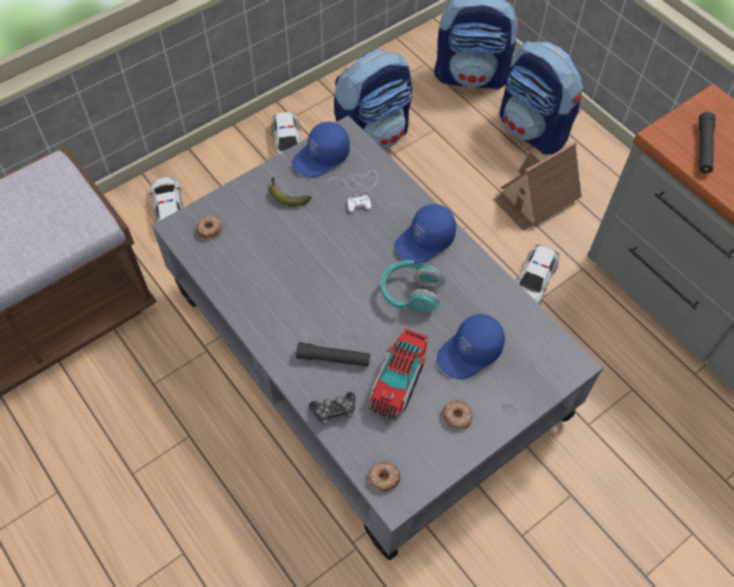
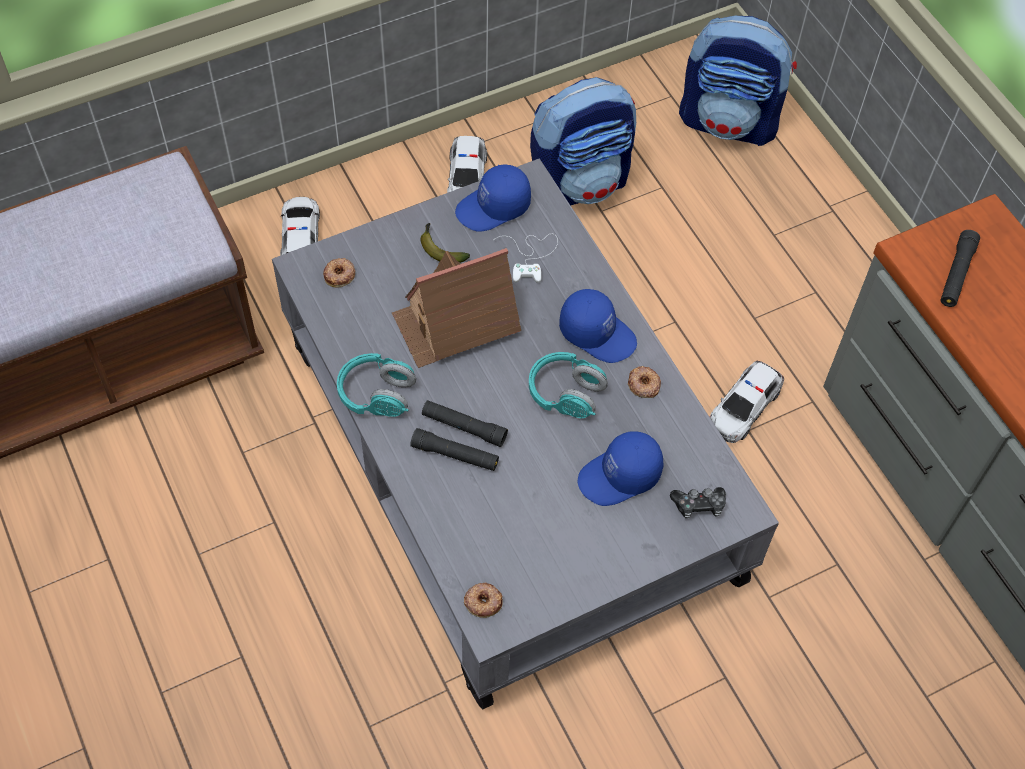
camera: 10 degrees right, 0 degrees up
game controller [309,392,355,424] -> game controller moved to [670,487,726,519]
toy truck [368,328,428,420] -> none
blue cap [394,204,456,264] -> blue cap turned 120 degrees counterclockwise [559,289,637,363]
donut [443,400,472,429] -> donut moved to [628,366,661,398]
toy house [493,142,582,231] -> toy house moved to [392,248,521,368]
backpack [499,41,583,155] -> none
none -> turquoise headphones [337,353,416,417]
none -> black flashlight [422,400,508,447]

